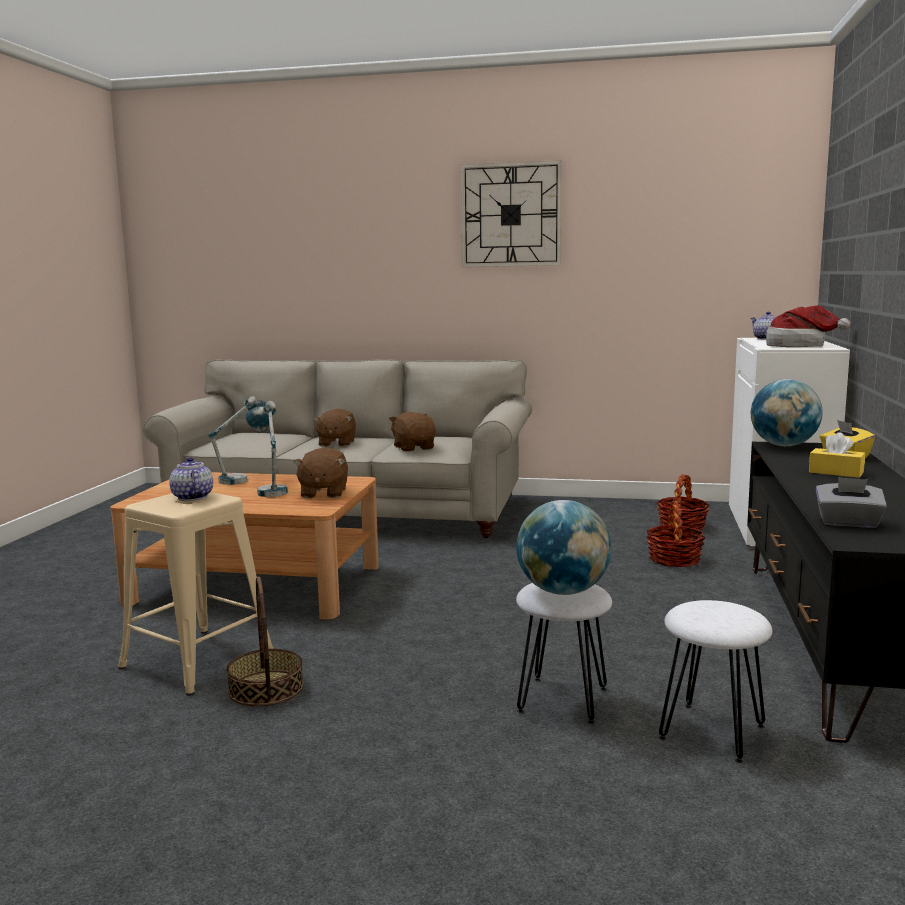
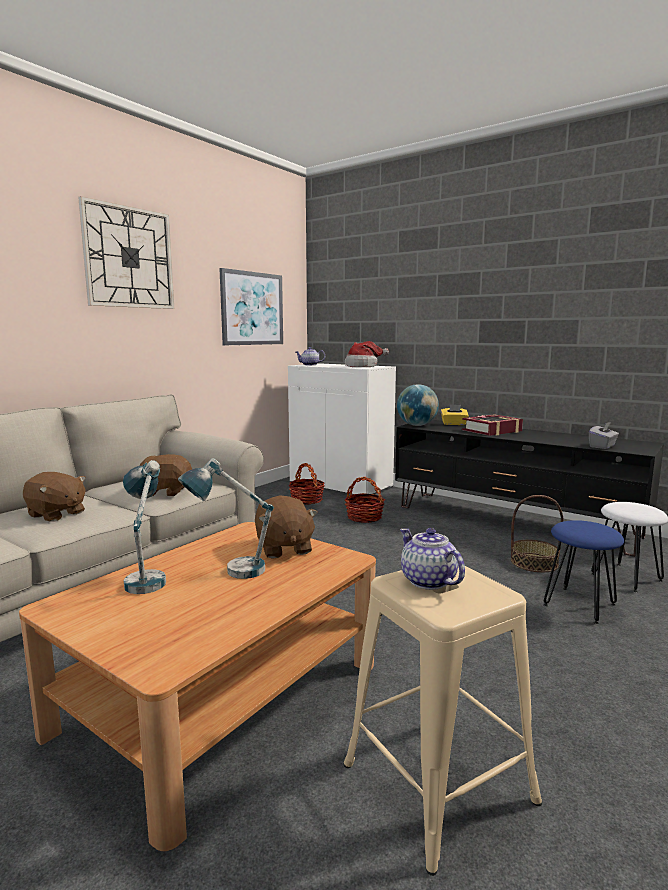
camera: 65 degrees left, 0 degrees up
teapot [169,457,213,501] -> teapot turned 60 degrees clockwise [400,528,465,590]
basket [226,576,304,706] -> basket moved to [511,495,564,572]
brown plush toy [293,447,348,498] -> brown plush toy turned 45 degrees clockwise [255,495,318,559]
globe [516,500,612,595] -> none
white stool [516,583,612,724] -> blue stool [544,520,624,624]
yellow tissue box [809,432,865,478] -> book [462,415,523,436]
none -> picture [219,268,283,345]

